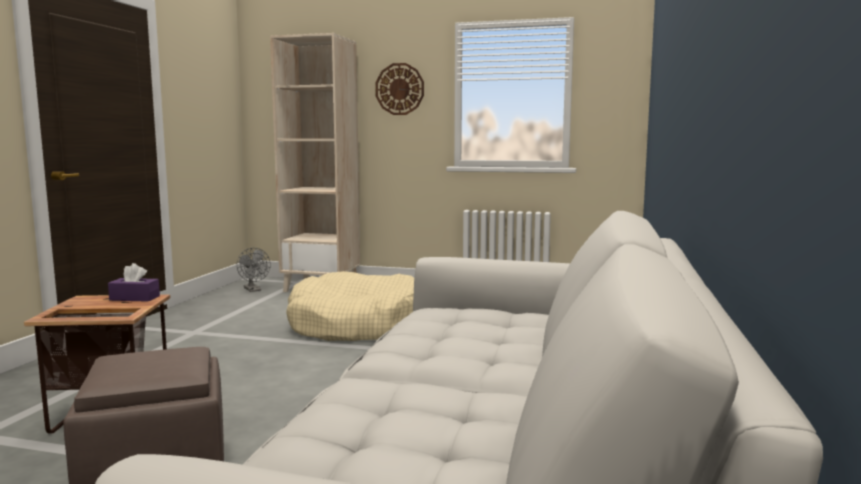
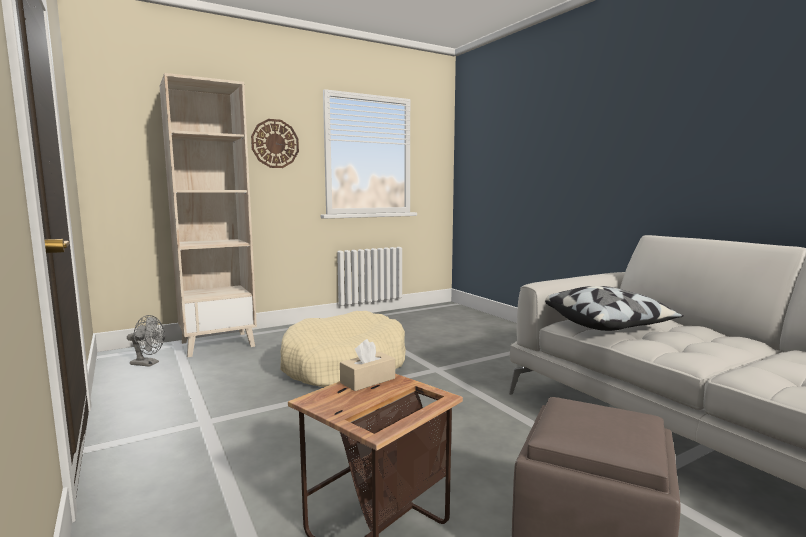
camera: 45 degrees left, 0 degrees up
purple tissue box [108,263,160,302] -> beige tissue box [340,339,395,391]
none -> pillow [545,286,684,331]

